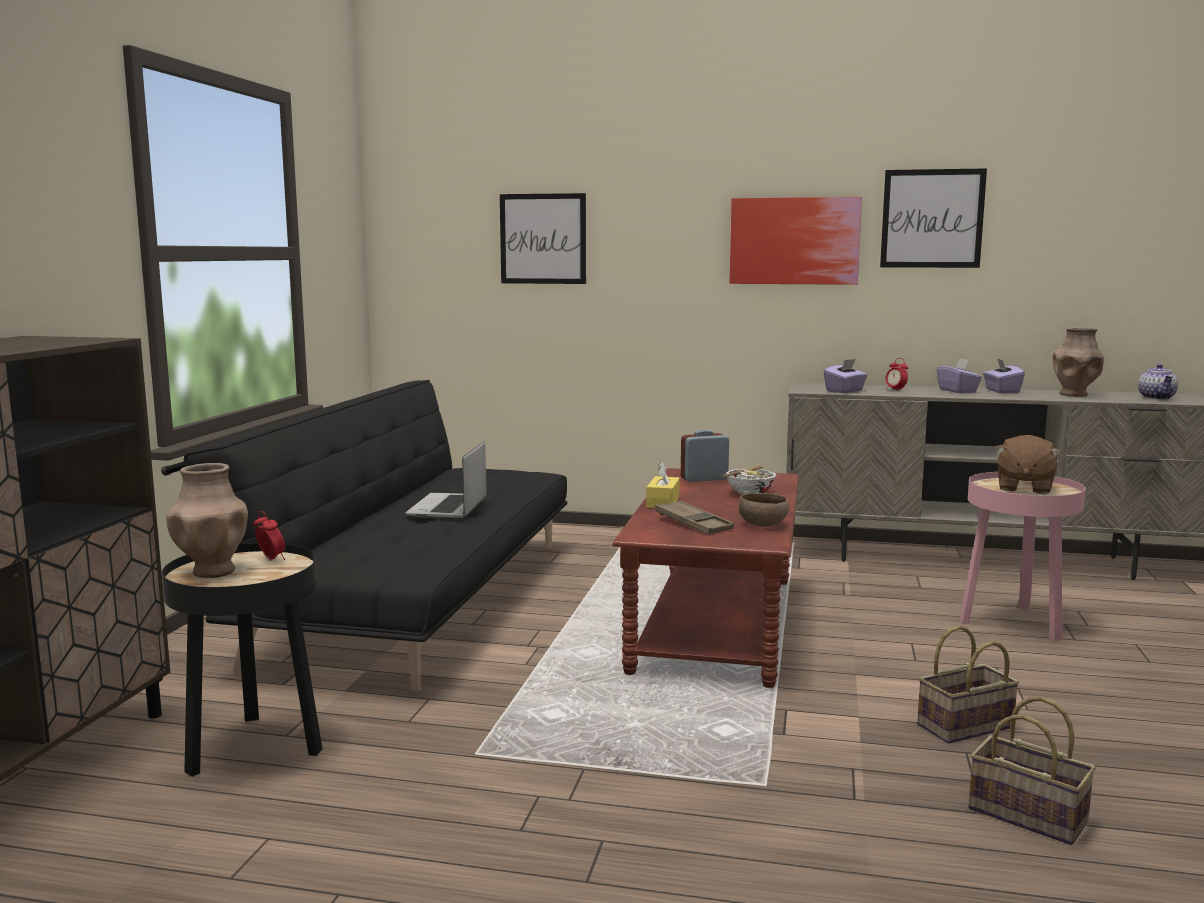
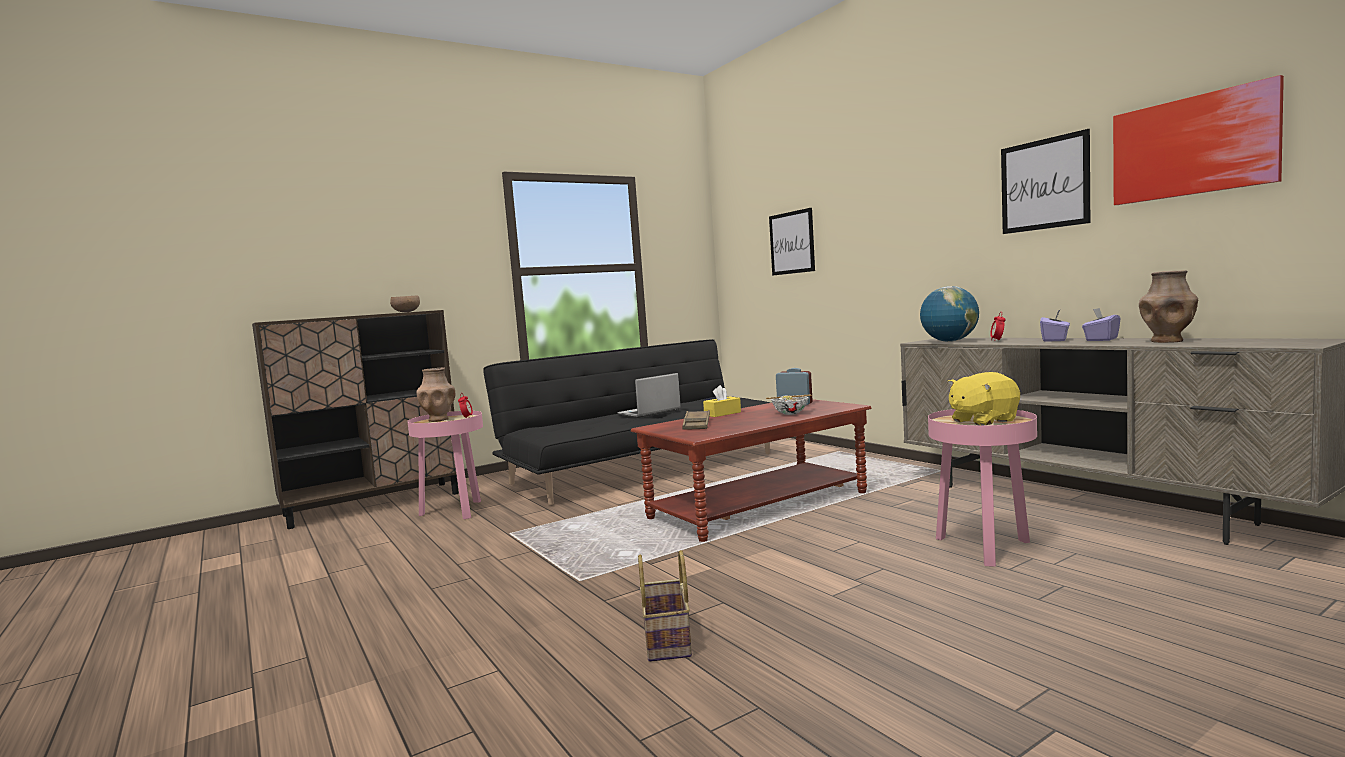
camera: 45 degrees right, 5 degrees down
black side table [162,543,322,777] -> pink side table [407,411,483,520]
picture [729,197,862,285] -> picture moved to [1113,75,1284,205]
brown bowl [739,493,789,526] -> brown bowl moved to [390,296,420,312]
purple tissue box [824,359,868,393] -> globe [920,286,979,342]
basket [917,625,1019,744] -> none
brown plush toy [995,435,1062,494] -> yellow plush toy [947,372,1020,425]
teapot [1138,364,1178,400] -> none

